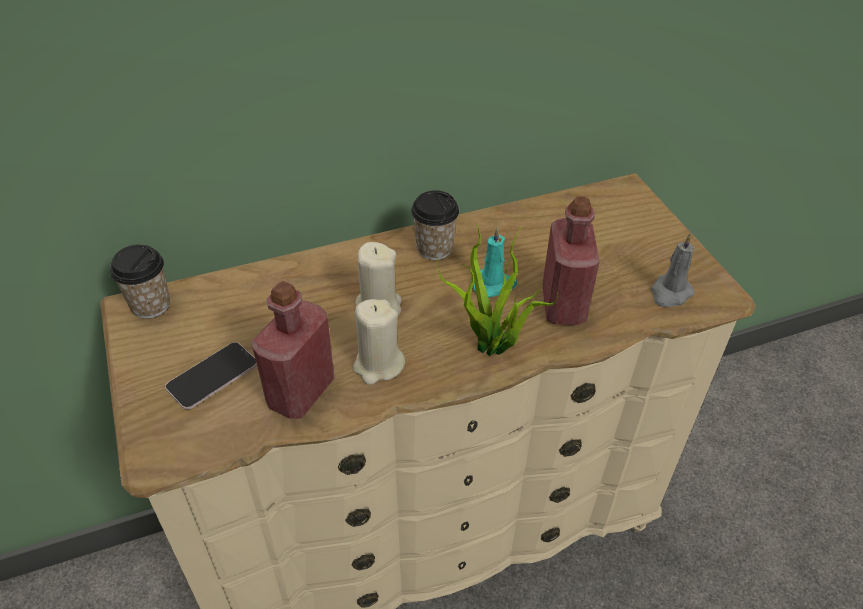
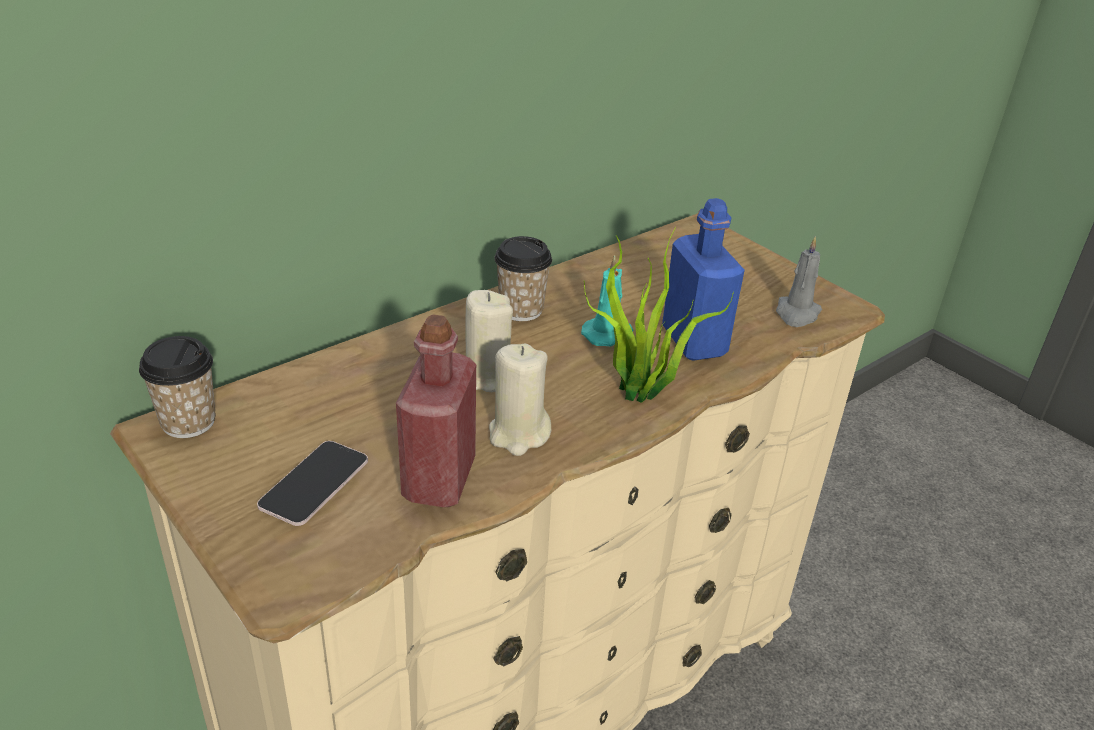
camera: 20 degrees left, 10 degrees down
red bottle [542,196,600,325] -> blue bottle [662,198,745,361]

